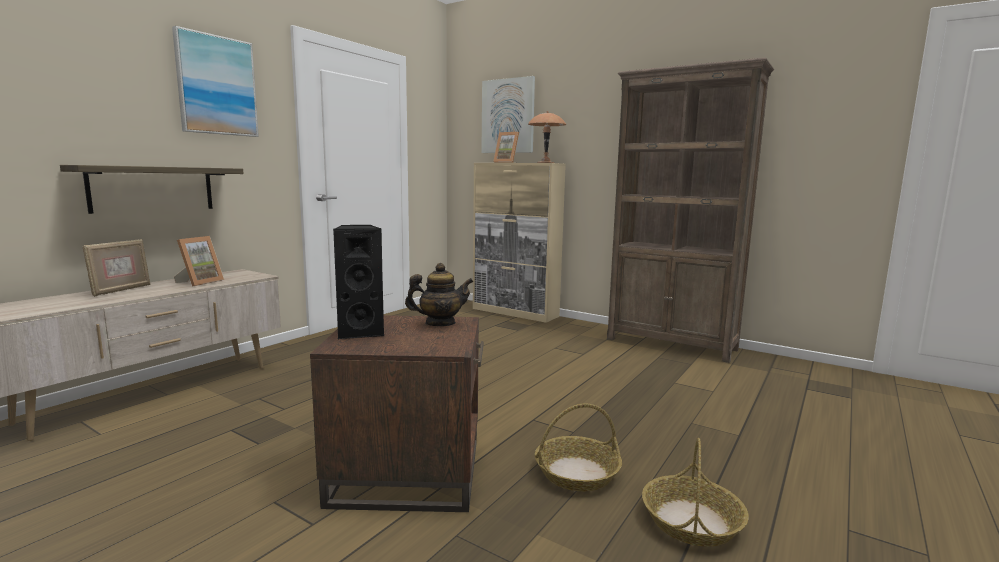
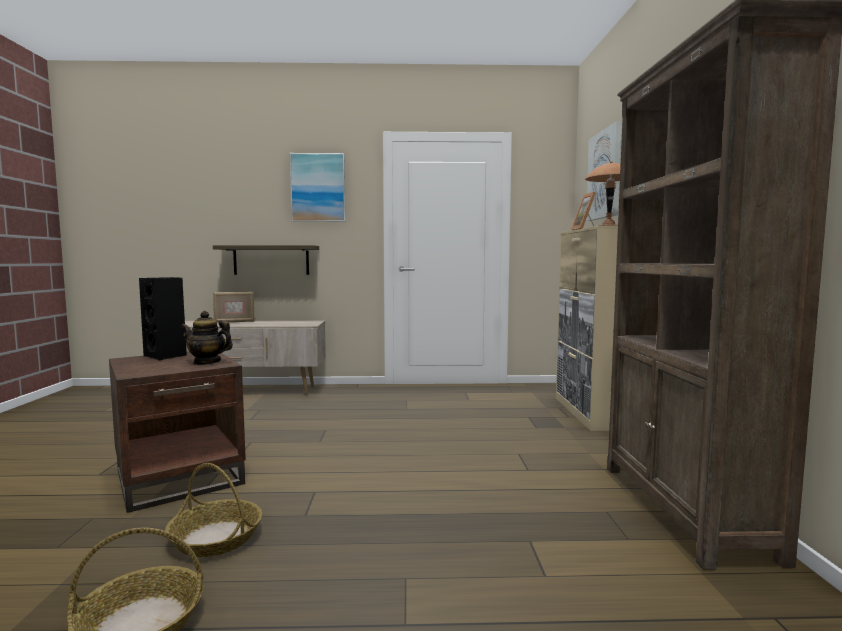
camera: 55 degrees right, 5 degrees down
picture frame [174,236,224,287] -> none
teapot [405,263,474,326] -> teapot turned 150 degrees clockwise [181,311,233,365]

